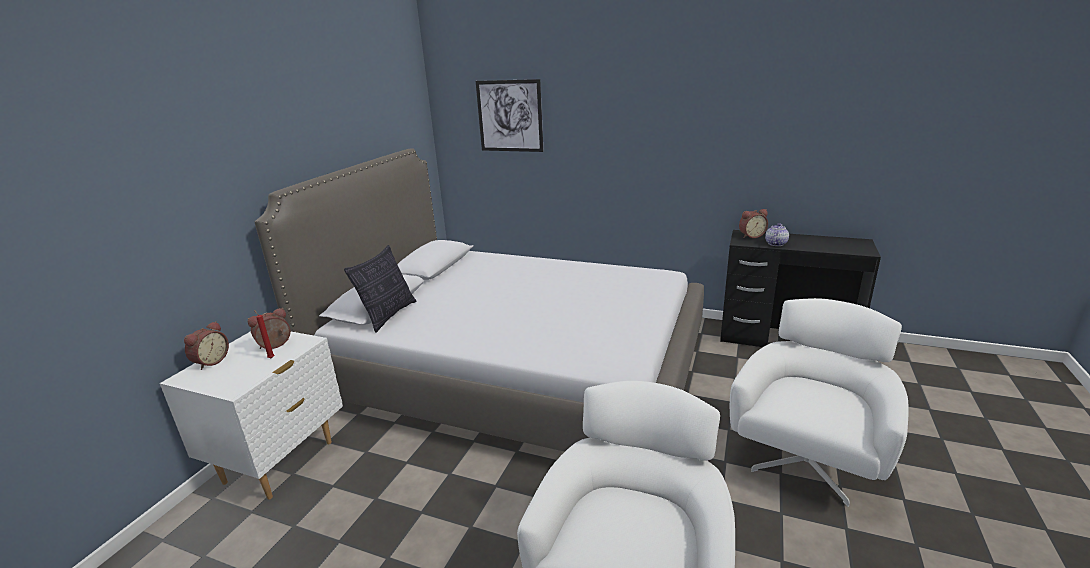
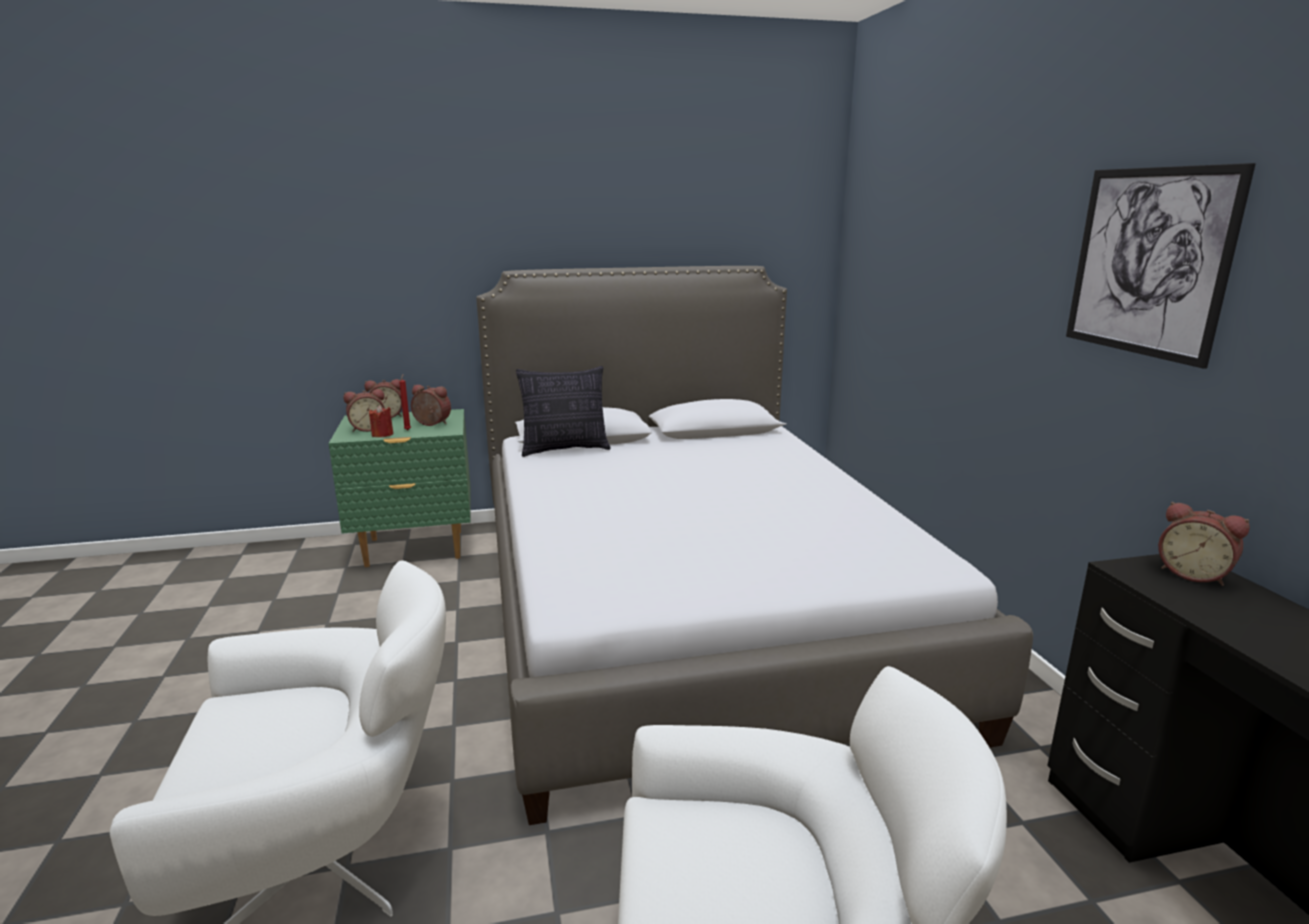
camera: 55 degrees right, 5 degrees down
white nightstand [160,331,343,499] -> green nightstand [328,409,471,567]
picture [476,79,544,152] -> picture moved to [1066,163,1256,369]
teapot [765,223,789,246] -> none
none -> alarm clock [343,389,385,432]
none -> red candle [369,405,393,437]

